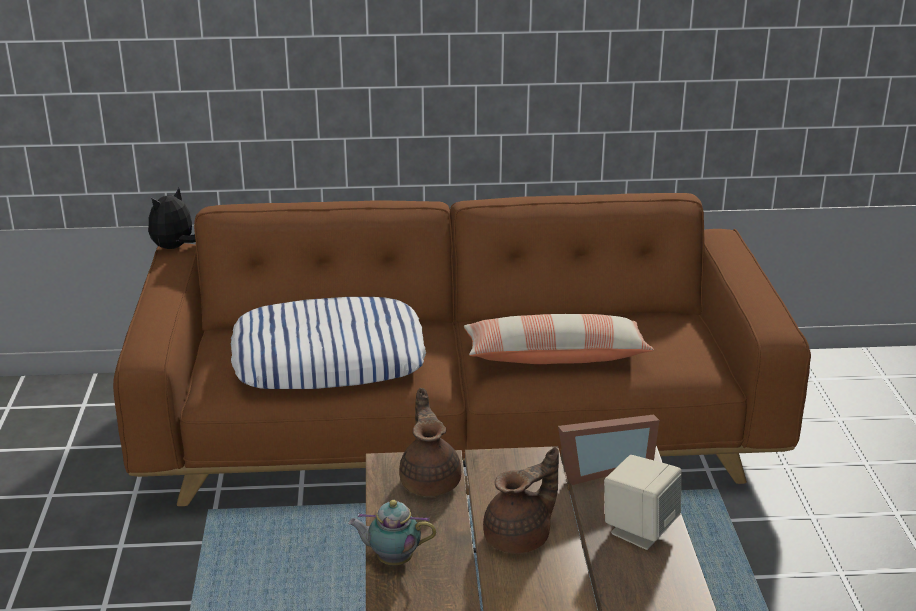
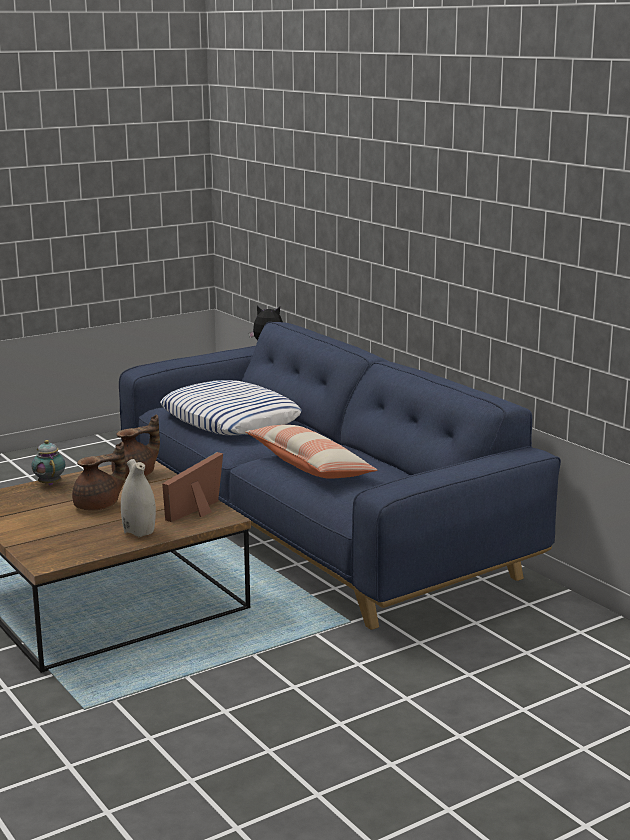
camera: 60 degrees right, 10 degrees down
brown sofa [113,193,811,506] -> blue sofa [119,322,561,630]
brown teapot [483,447,559,554] -> brown teapot turned 60 degrees counterclockwise [72,442,126,511]
picture frame [558,415,659,485] -> picture frame turned 90 degrees clockwise [162,452,223,522]
beige speaker [604,455,681,550] -> white vase [121,459,156,537]

